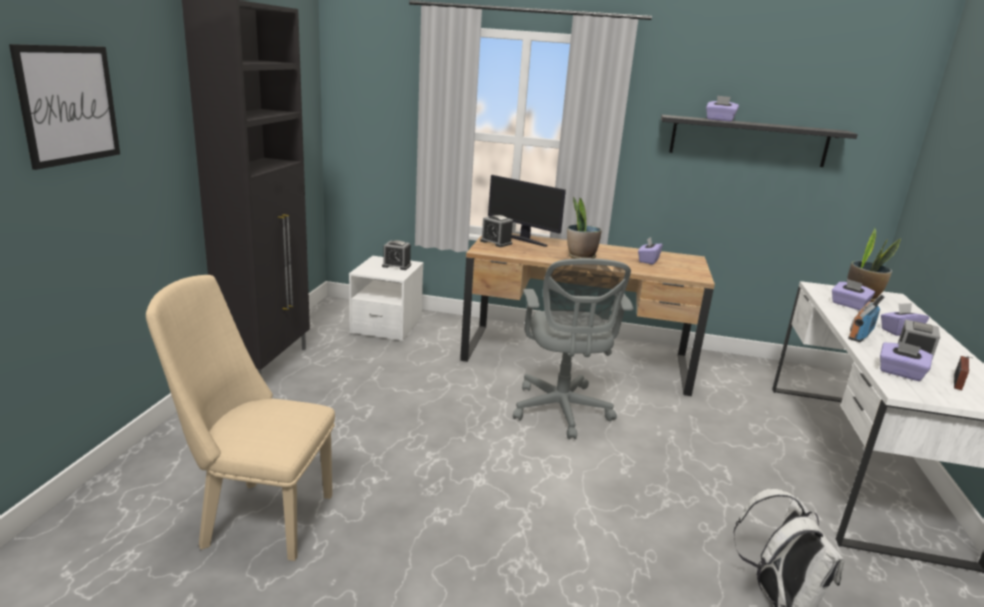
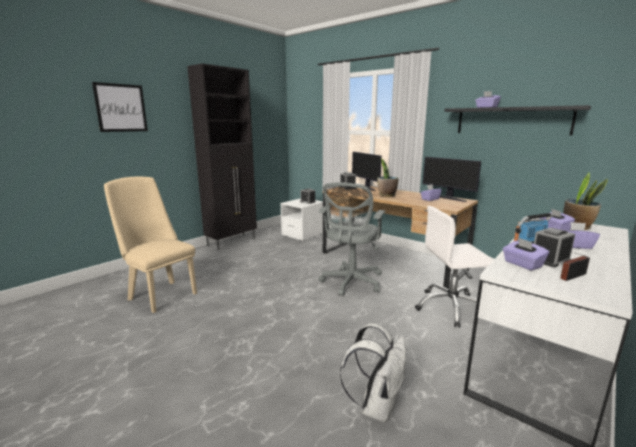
camera: 30 degrees right, 5 degrees down
none -> white office chair [415,206,494,328]
none -> monitor [423,157,481,202]

